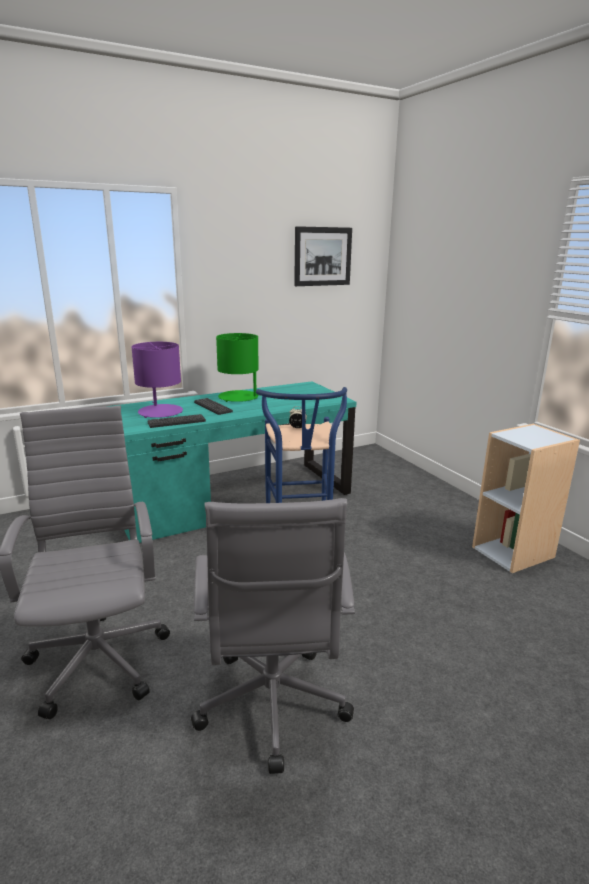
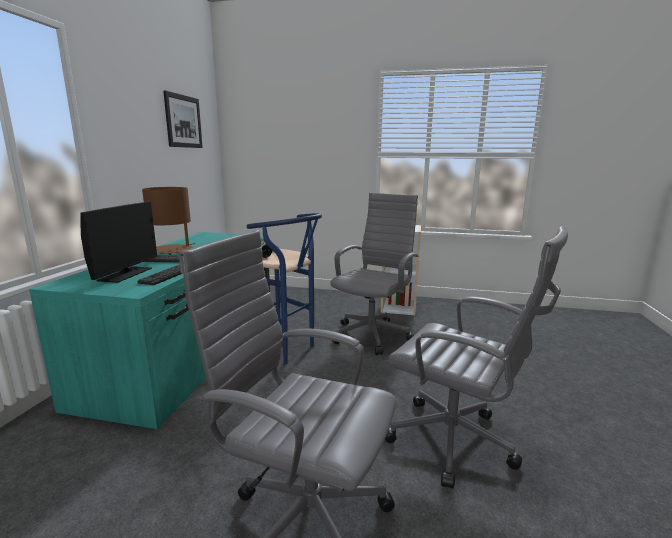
camera: 50 degrees left, 5 degrees down
purple table lamp [132,342,183,418] -> monitor [80,202,157,283]
green table lamp [216,333,259,402] -> brown table lamp [142,187,196,255]
none -> grey office chair [330,193,419,355]

